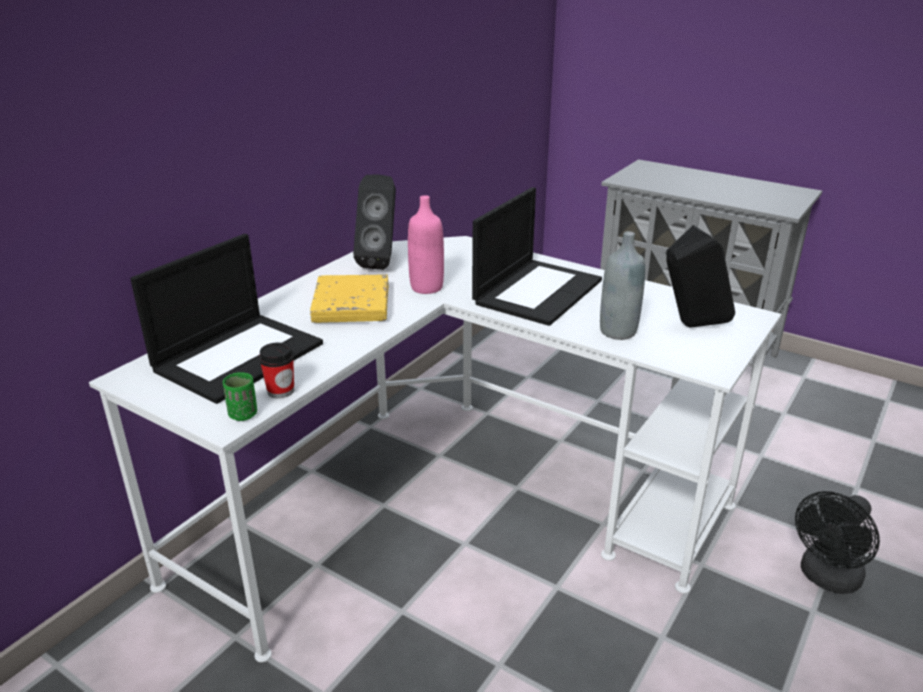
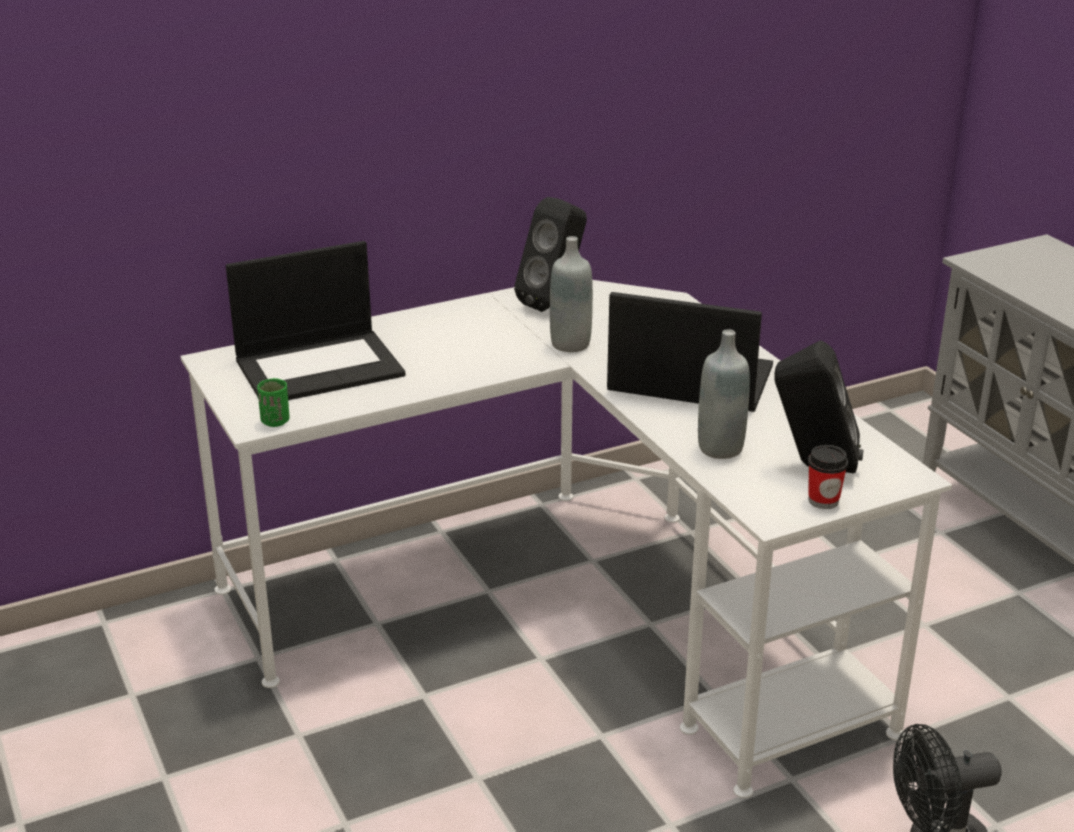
camera: 30 degrees right, 0 degrees up
cup [259,342,294,398] -> cup moved to [808,445,848,509]
yellow book [310,274,389,323] -> none
pink bottle [408,195,444,294] -> grey bottle [550,236,593,352]
laptop [472,187,602,326] -> laptop turned 135 degrees counterclockwise [607,292,773,412]

